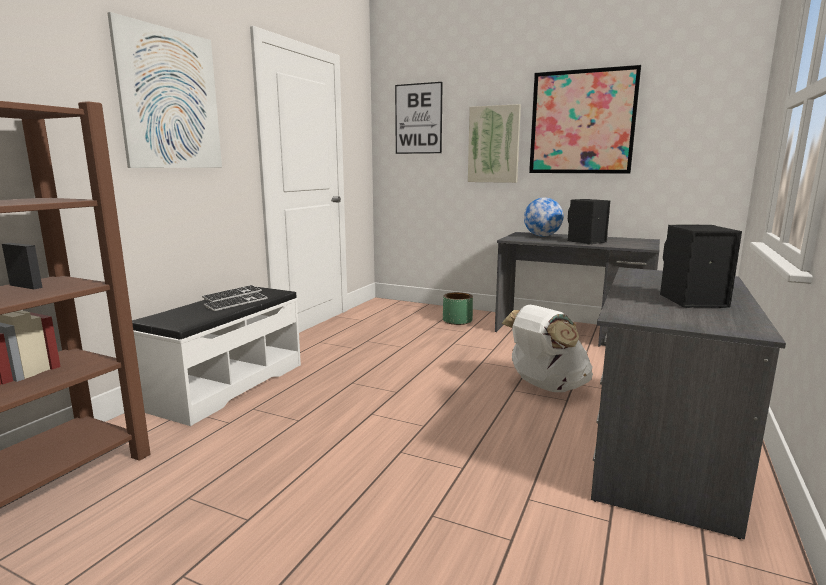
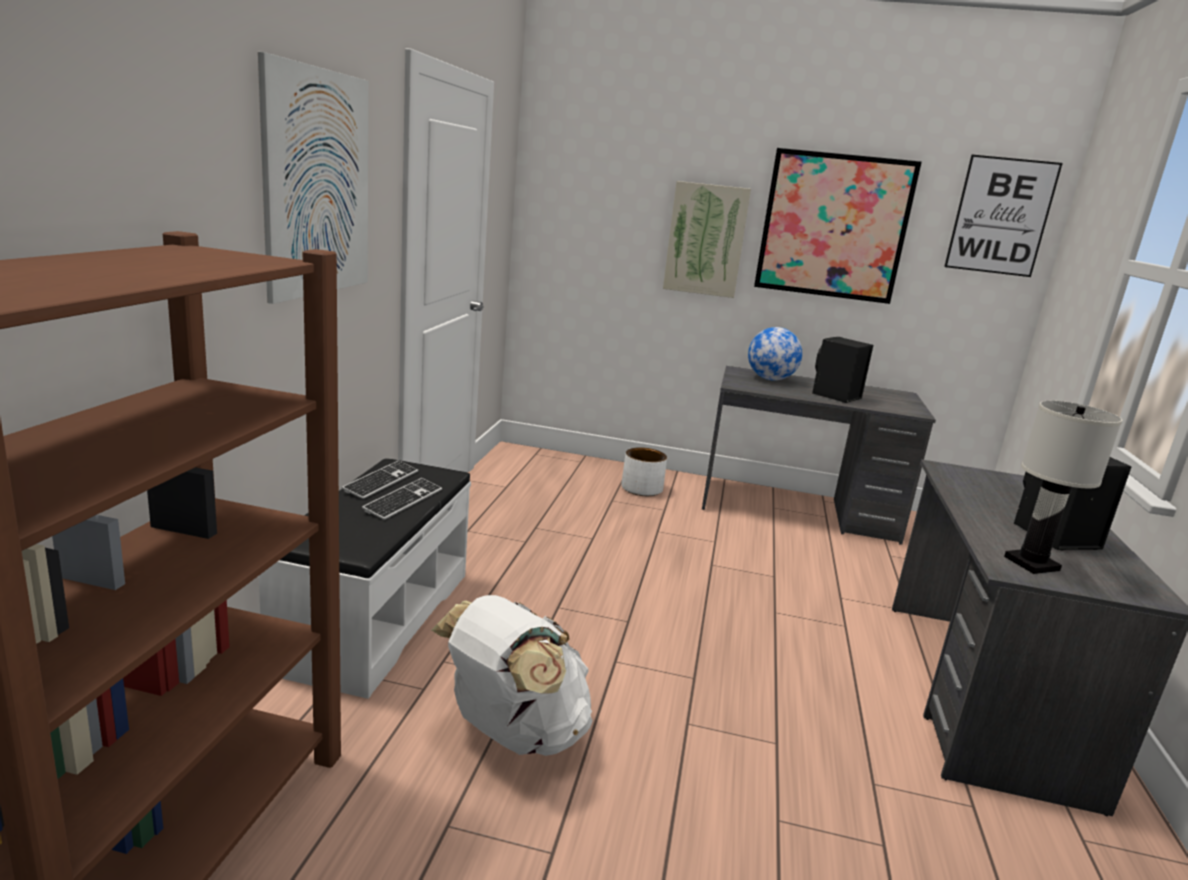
camera: 15 degrees left, 5 degrees up
picture [395,82,443,154] -> picture moved to [944,155,1063,277]
green planter [443,292,473,325] -> white planter [621,447,667,496]
white backpack [502,305,593,392] -> white backpack moved to [431,595,593,756]
none -> white table lamp [1004,401,1122,574]

